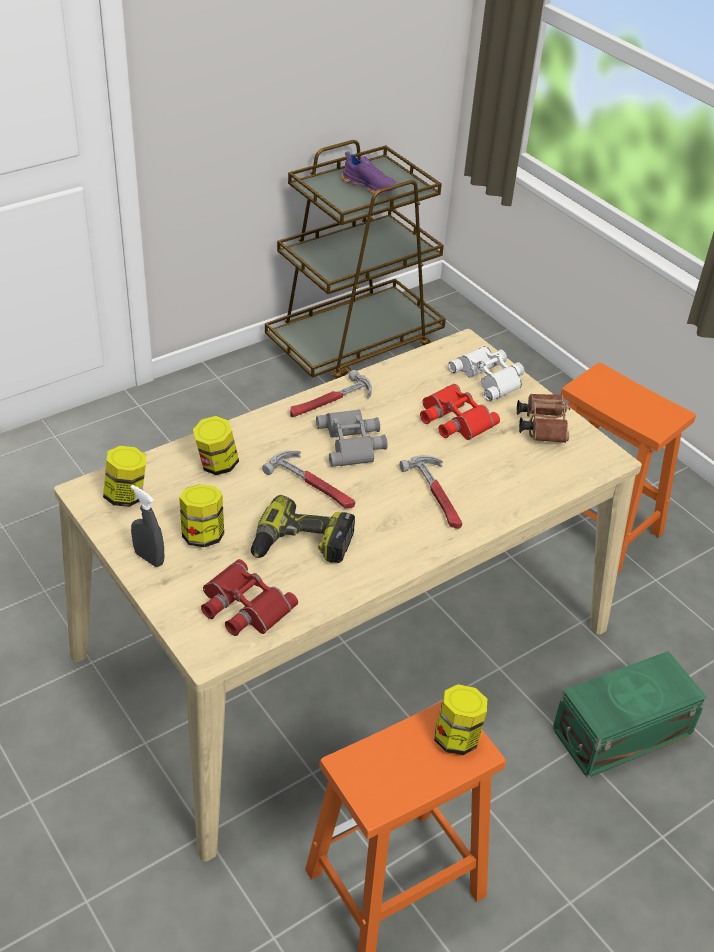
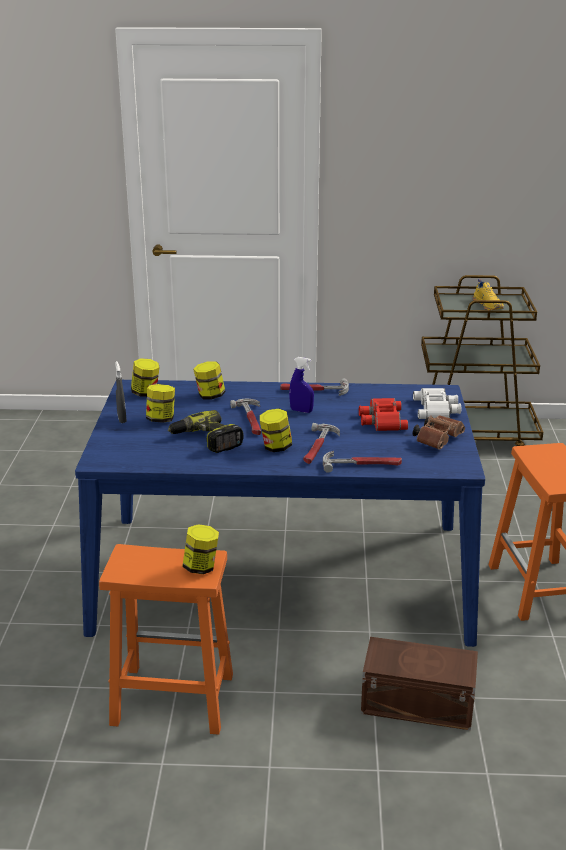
camera: 40 degrees right, 15 degrees down
beige dining table [54,329,642,862] -> blue dining table [75,380,485,647]
red binoculars [201,559,298,636] -> none
grey binoculars [316,409,388,467] -> blue spray bottle [289,357,314,413]
purple shoe [341,151,397,194] -> yellow shoe [473,279,504,310]
green storage box [552,651,707,778] -> brown storage box [361,637,478,730]
none -> jar [260,409,292,452]
none -> hammer [323,451,402,473]

